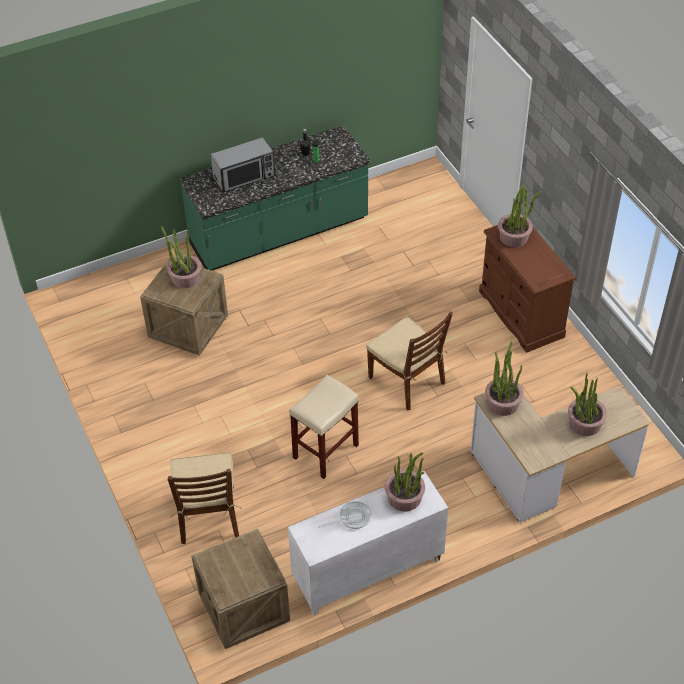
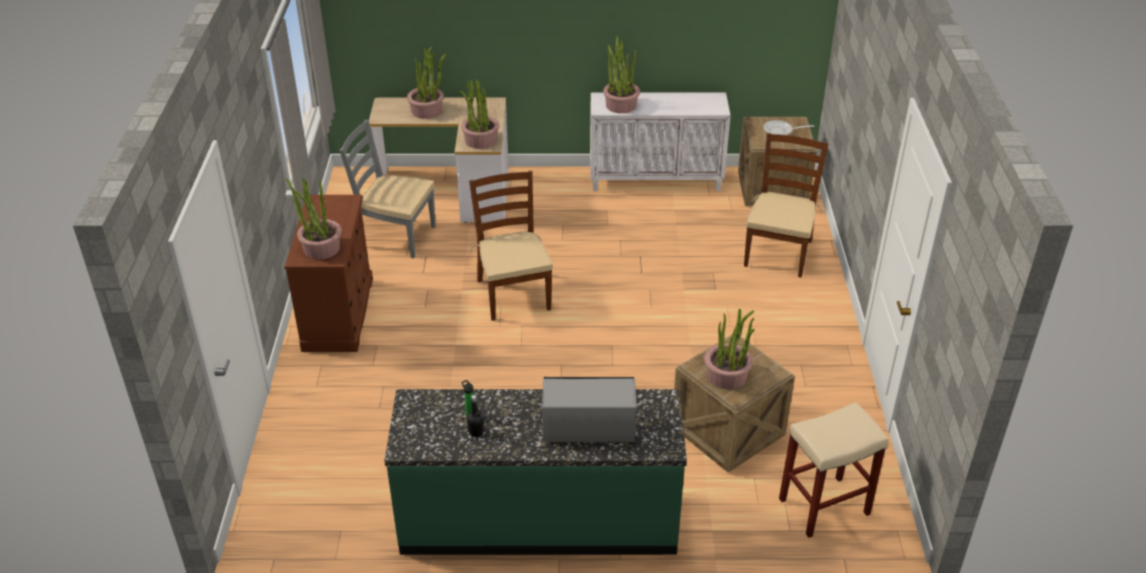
camera: 155 degrees left, 10 degrees down
beige stool [289,375,359,479] -> beige stool moved to [779,402,889,538]
frying pan [318,501,372,529] -> frying pan moved to [764,120,814,135]
none -> grey chair [340,120,436,258]

